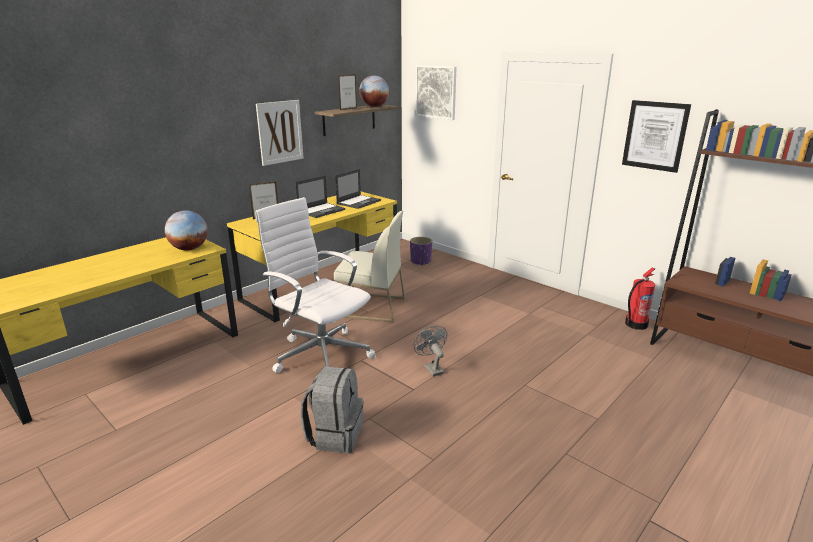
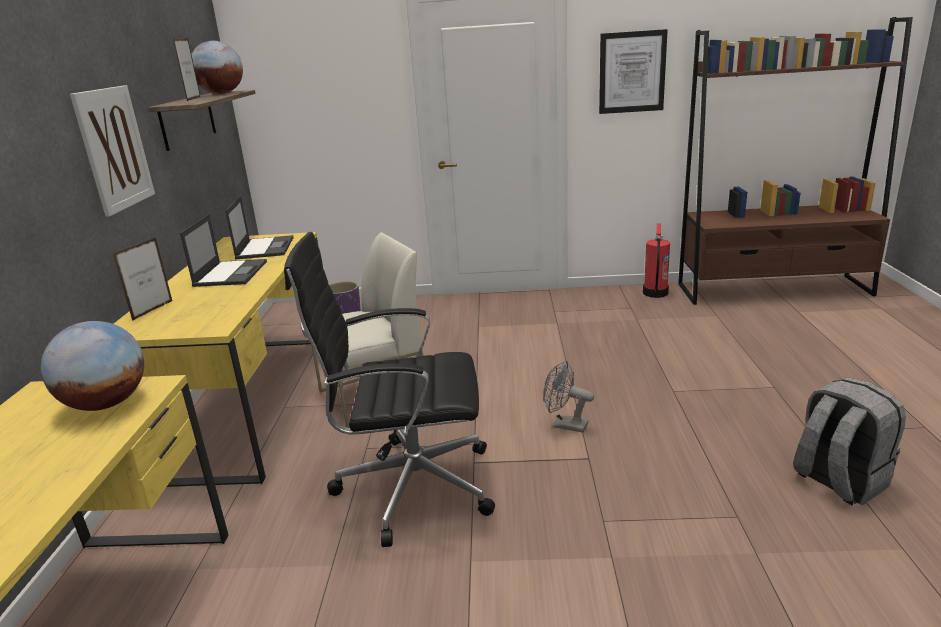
camera: 40 degrees left, 0 degrees up
white office chair [255,197,376,373] -> black office chair [284,232,495,547]
grey backpack [300,366,364,453] -> grey backpack moved to [793,377,906,505]
picture [415,65,457,120] -> none

